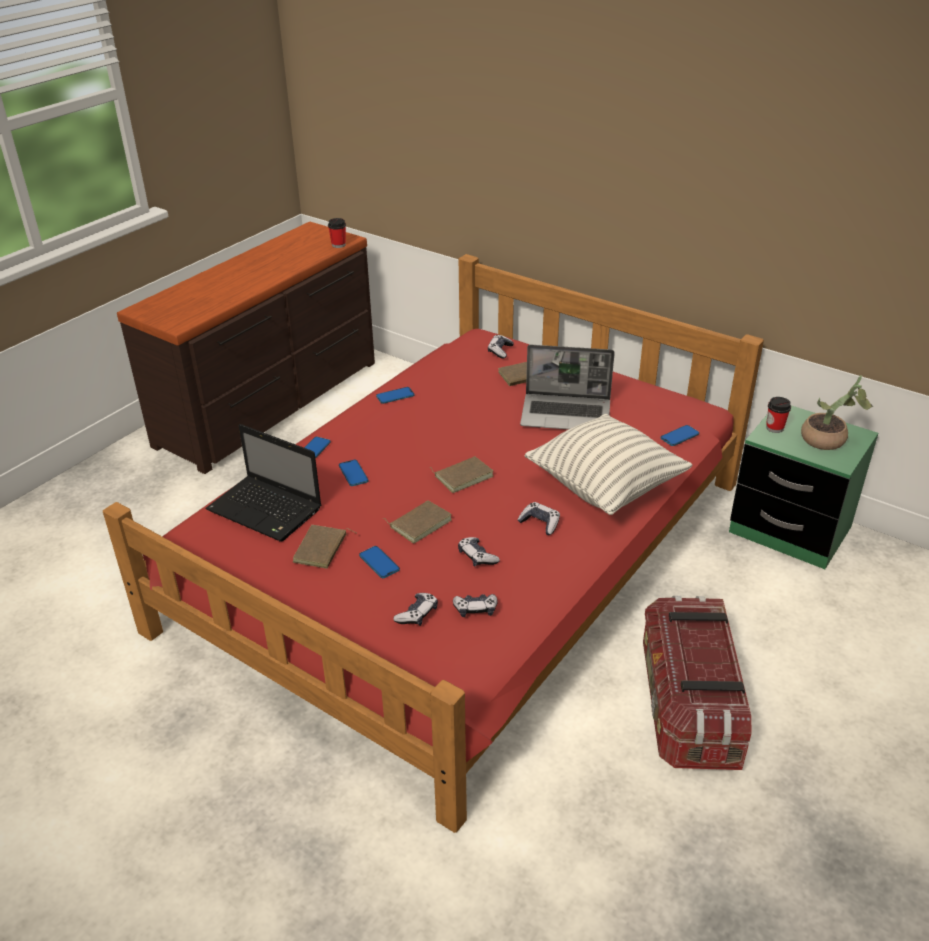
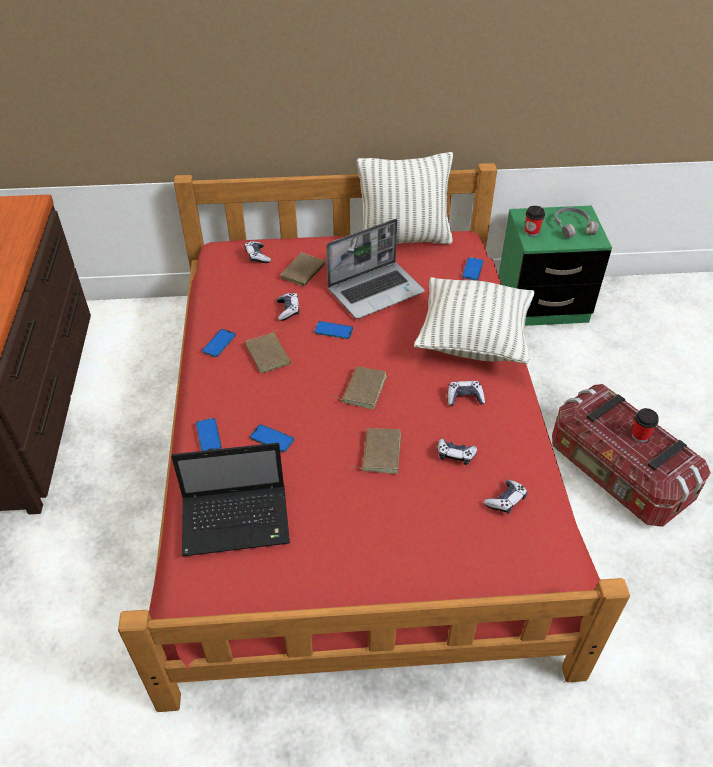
camera: 40 degrees left, 10 degrees up
brown book [293,525,357,569] -> brown book moved to [246,330,291,373]
cup [328,218,346,248] -> cup moved to [631,408,659,442]
phone [359,546,400,578] -> phone moved to [314,321,353,339]
game controller [393,593,438,626] -> game controller moved to [277,292,300,321]
potted plant [801,375,873,450] -> grey headphones [555,207,599,239]
none -> pillow [357,152,453,244]

